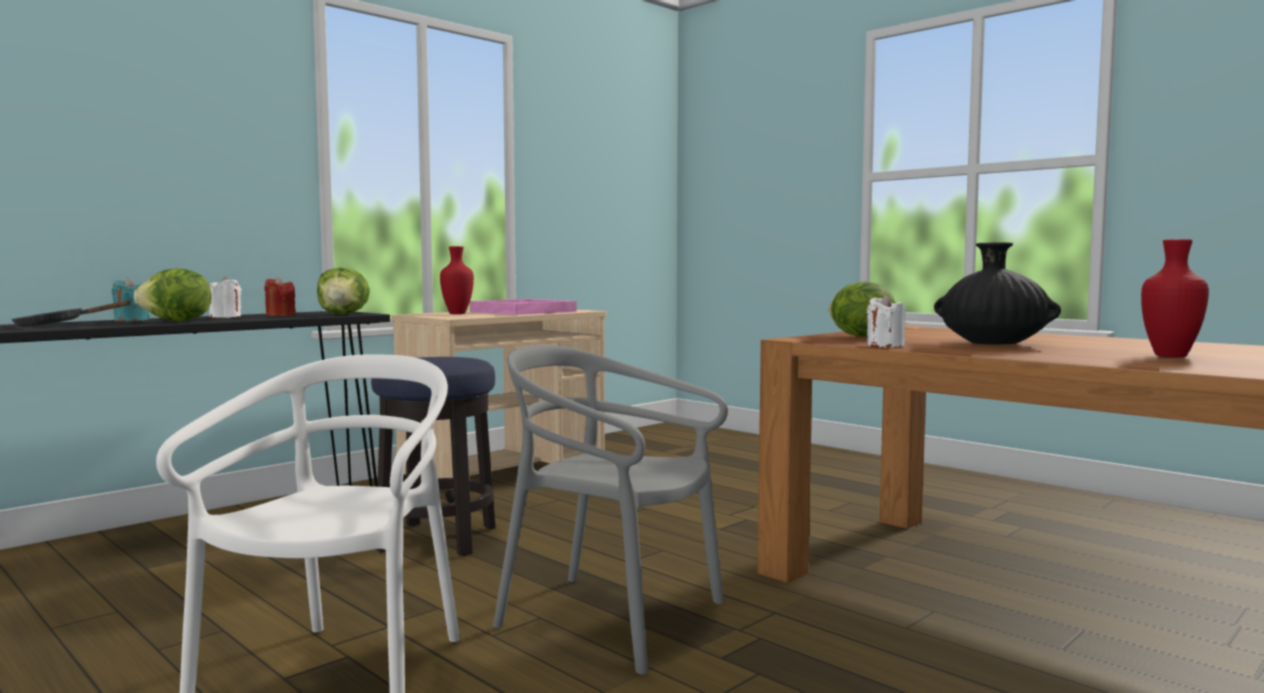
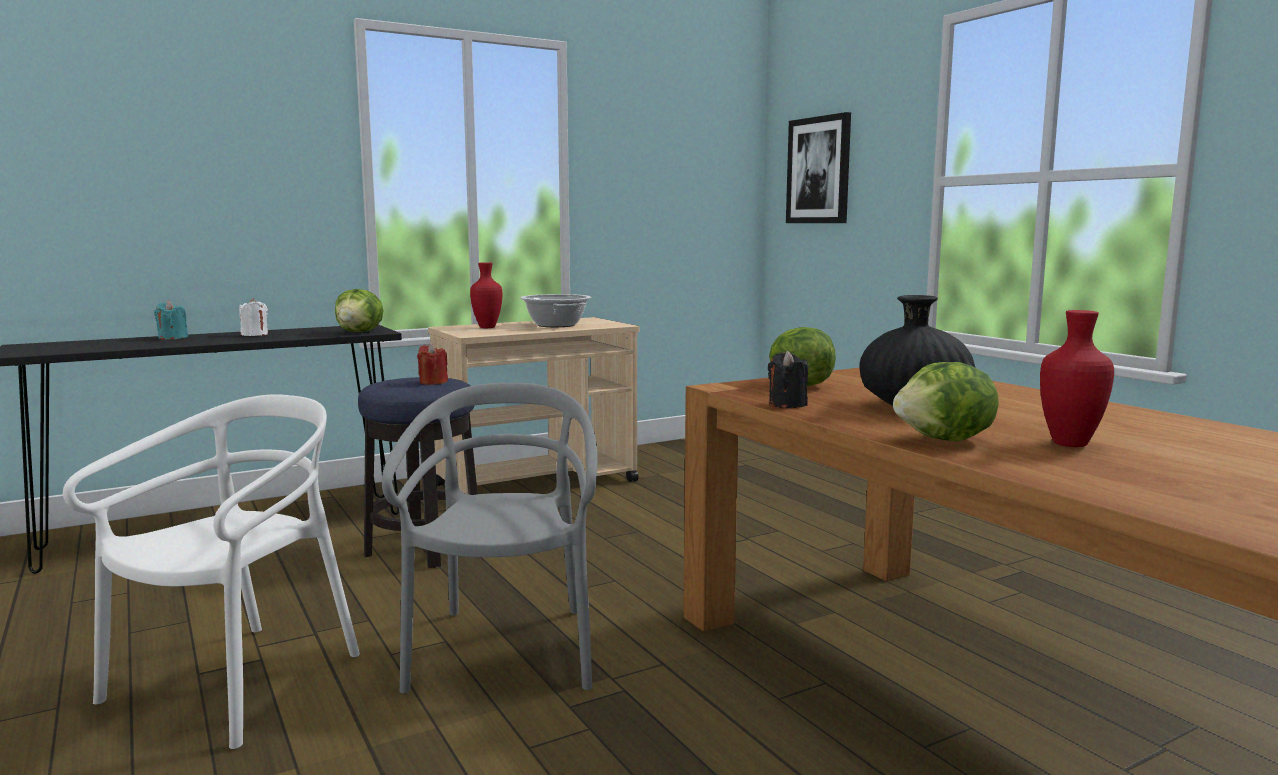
camera: 15 degrees right, 5 degrees up
black frying pan [11,300,132,327] -> none
lettuce [133,268,211,322] -> lettuce moved to [893,362,999,442]
red candle [264,276,296,316] -> red candle moved to [417,343,448,385]
pink tray [470,299,577,315] -> cooking pot [520,294,591,327]
grey chair [493,345,728,675] -> grey chair turned 45 degrees clockwise [382,383,598,694]
white candle [867,294,906,348] -> black candle [768,351,808,408]
none -> picture [786,112,851,223]

